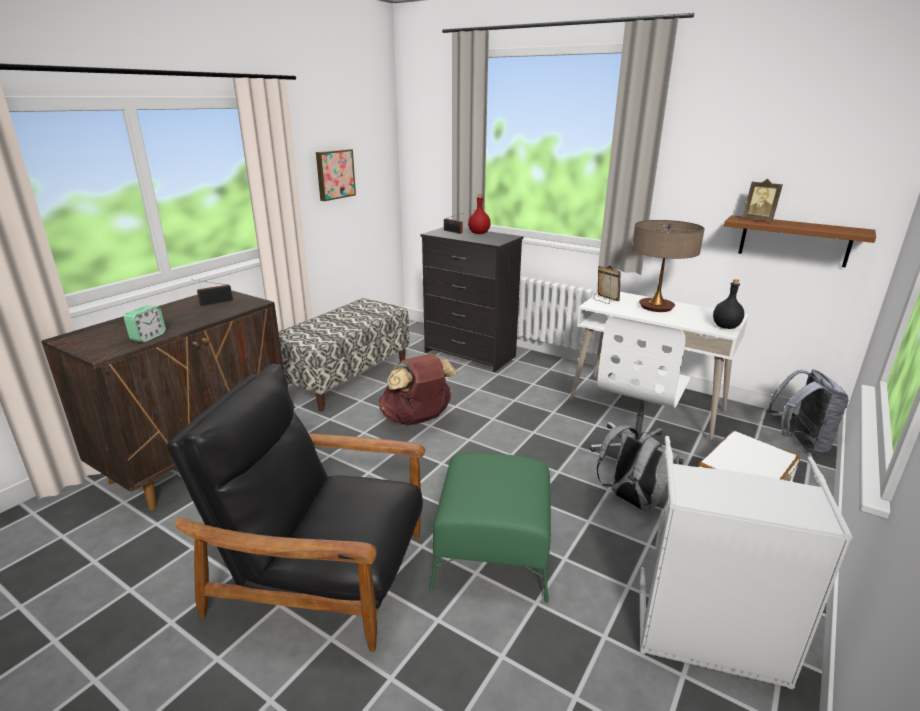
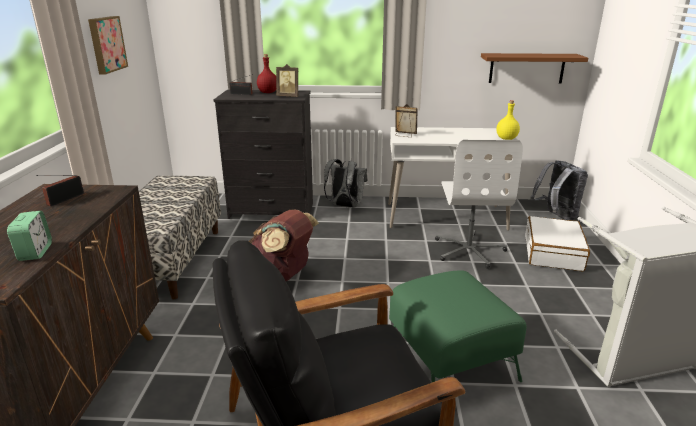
camera: 30 degrees left, 0 degrees up
grey backpack [597,425,679,511] -> grey backpack moved to [324,159,367,208]
table lamp [632,220,705,312] -> none
black bottle [713,279,744,329] -> yellow bottle [496,100,520,140]
picture frame [743,179,783,221] -> picture frame moved to [276,64,299,97]

